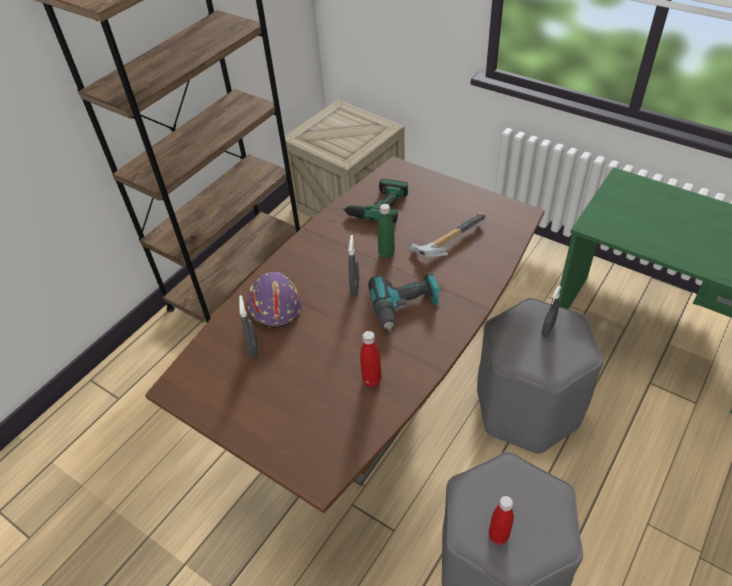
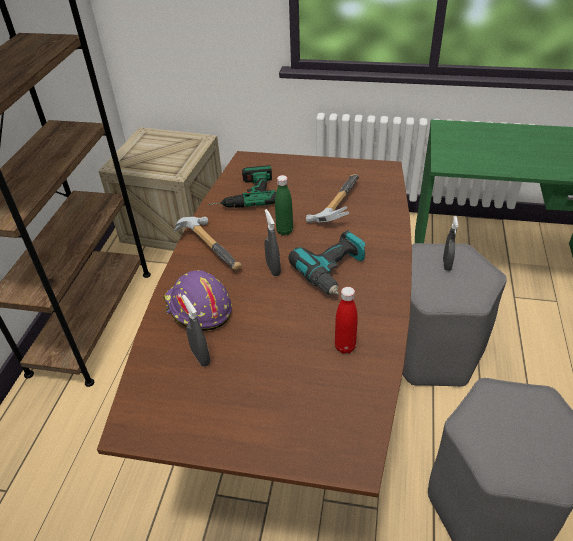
camera: 25 degrees left, 5 degrees down
red bottle [489,496,514,545] -> none
none -> hammer [174,216,242,270]

